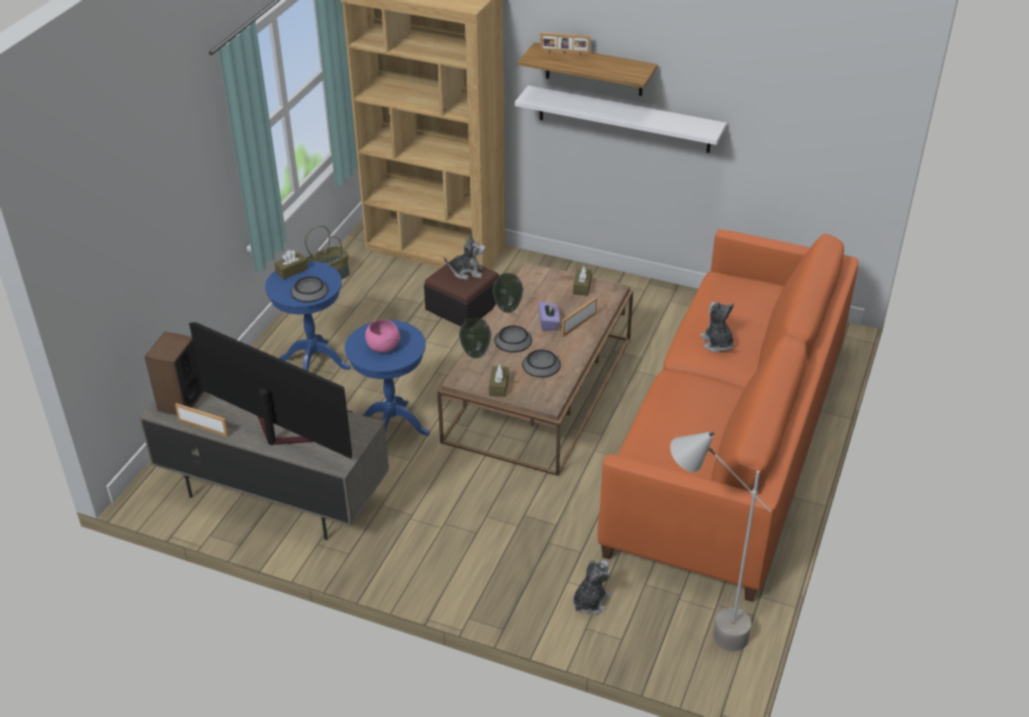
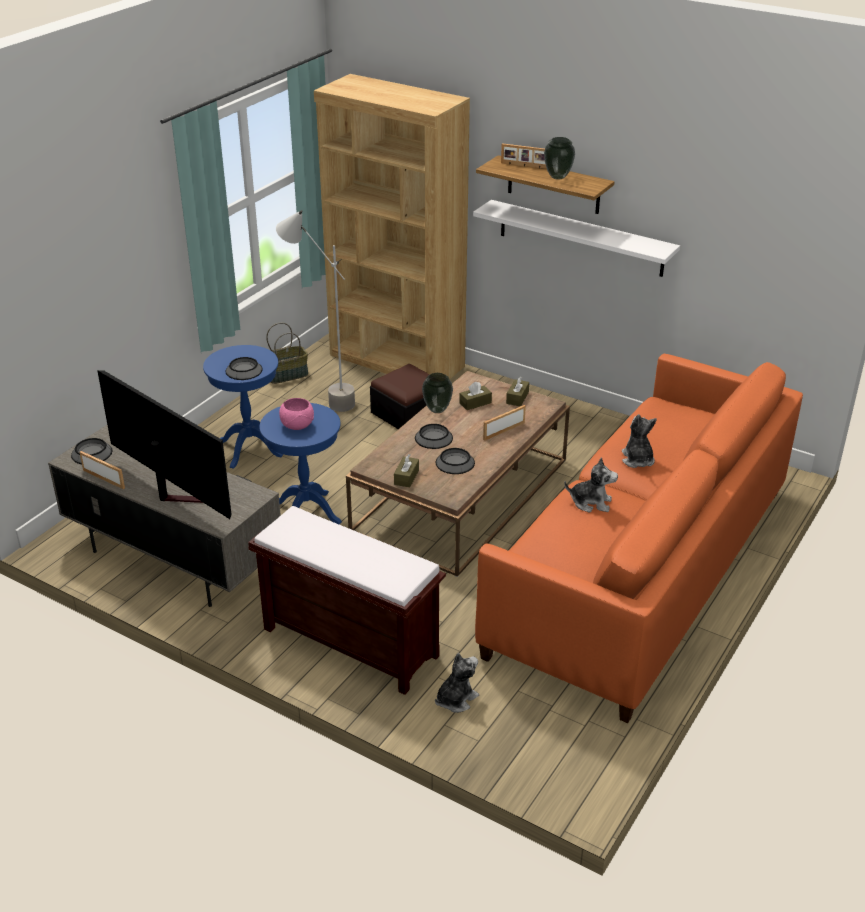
camera: 10 degrees right, 5 degrees down
speaker [144,332,205,415] -> bowl [71,438,112,464]
brown tissue box [274,250,308,280] -> brown tissue box moved to [459,382,492,410]
plush toy [444,235,485,280] -> plush toy moved to [564,457,618,513]
vase [459,317,491,358] -> vase moved to [544,137,575,180]
purple tissue box [538,302,560,331] -> none
grey floor lamp [670,431,771,651] -> grey floor lamp moved to [276,210,355,412]
none -> brown bench [248,506,446,695]

